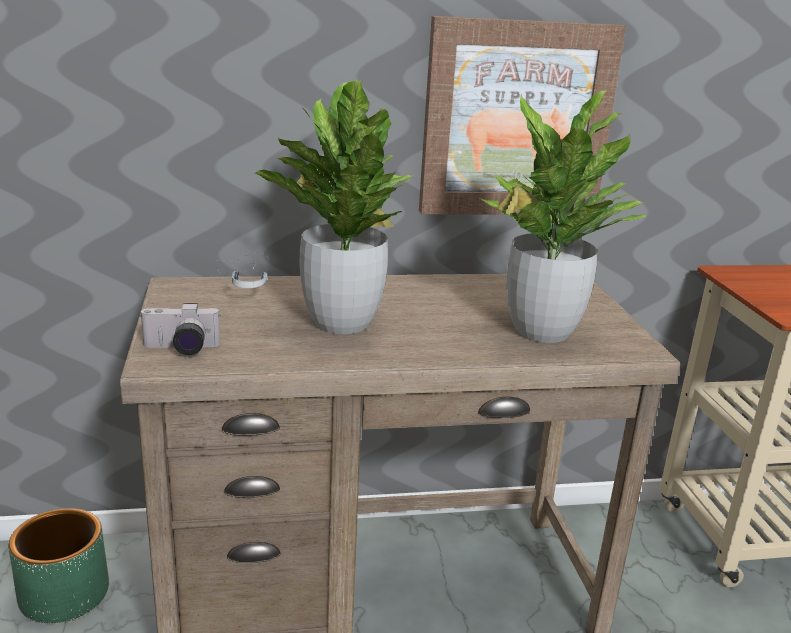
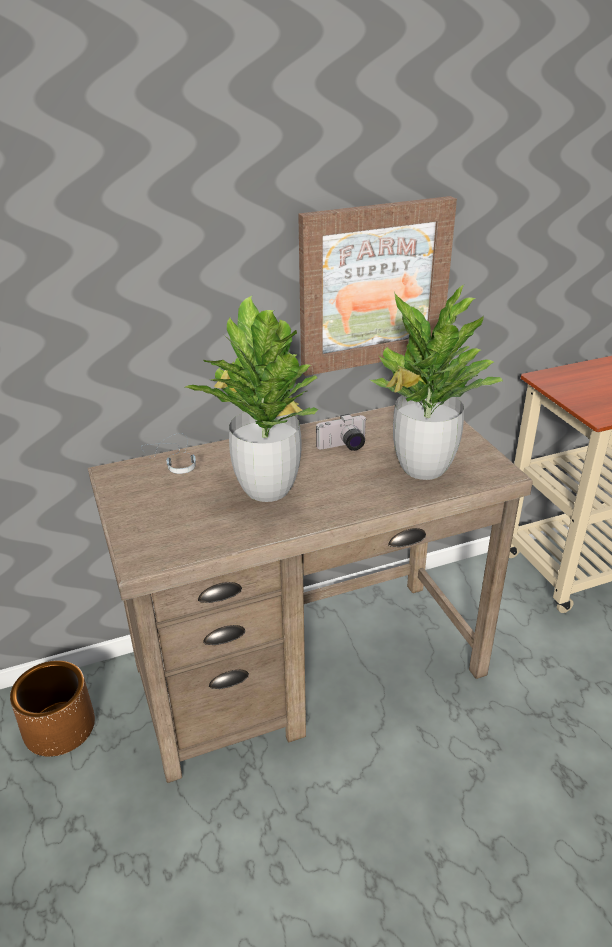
camera: 10 degrees left, 10 degrees up
green planter [8,508,109,623] -> brown planter [10,660,95,757]
camera [139,303,221,355] -> camera moved to [316,414,367,451]

